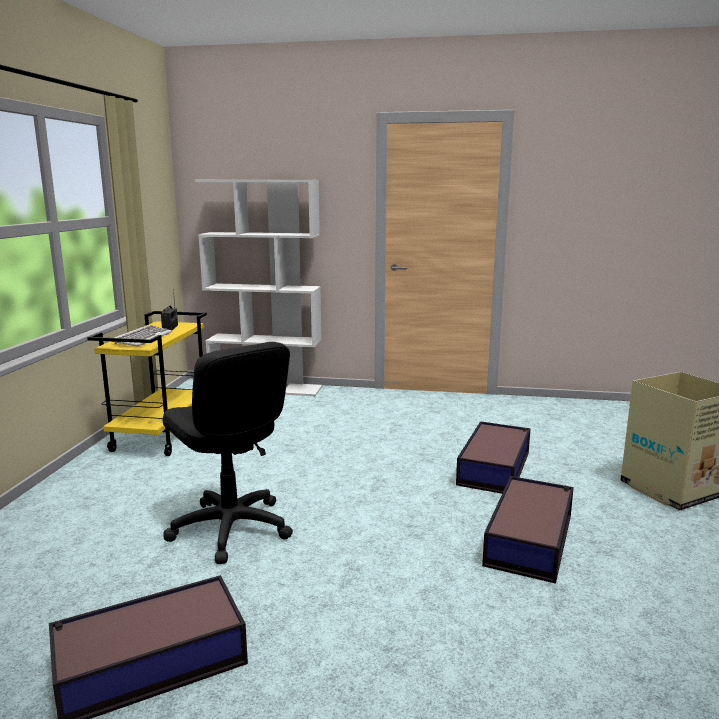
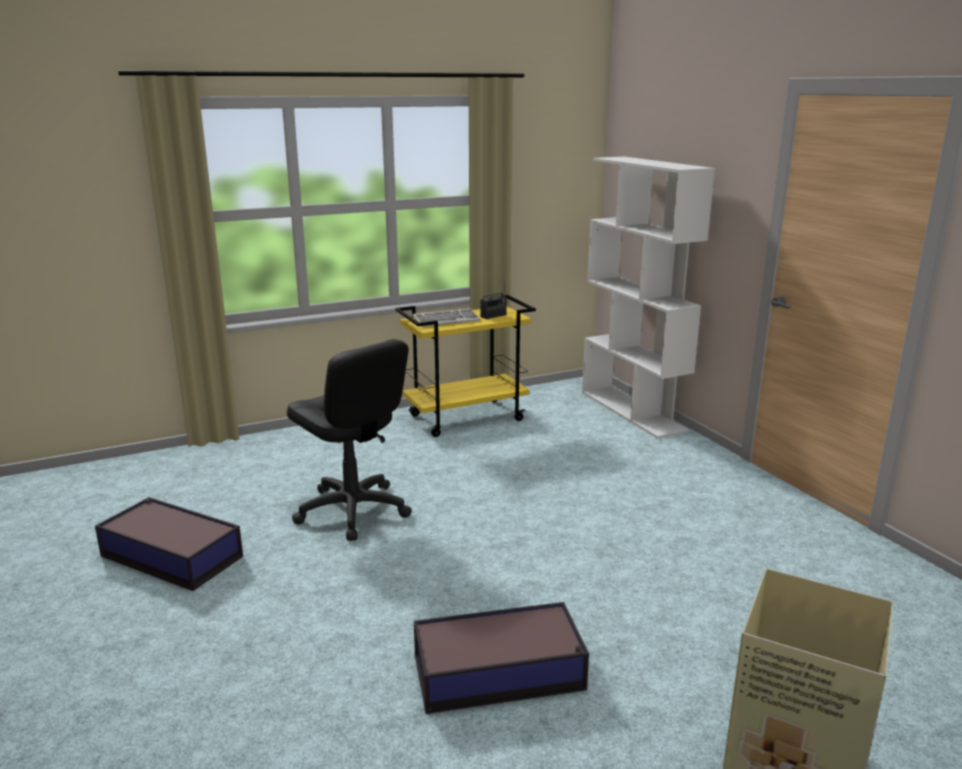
camera: 55 degrees right, 5 degrees up
black office chair [162,342,293,564] -> black office chair turned 60 degrees counterclockwise [287,339,412,541]
storage box [456,421,531,494] -> none

